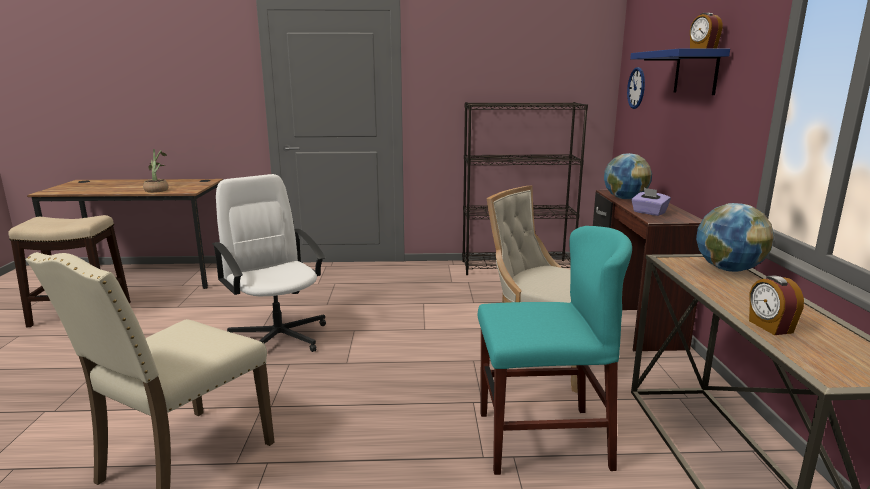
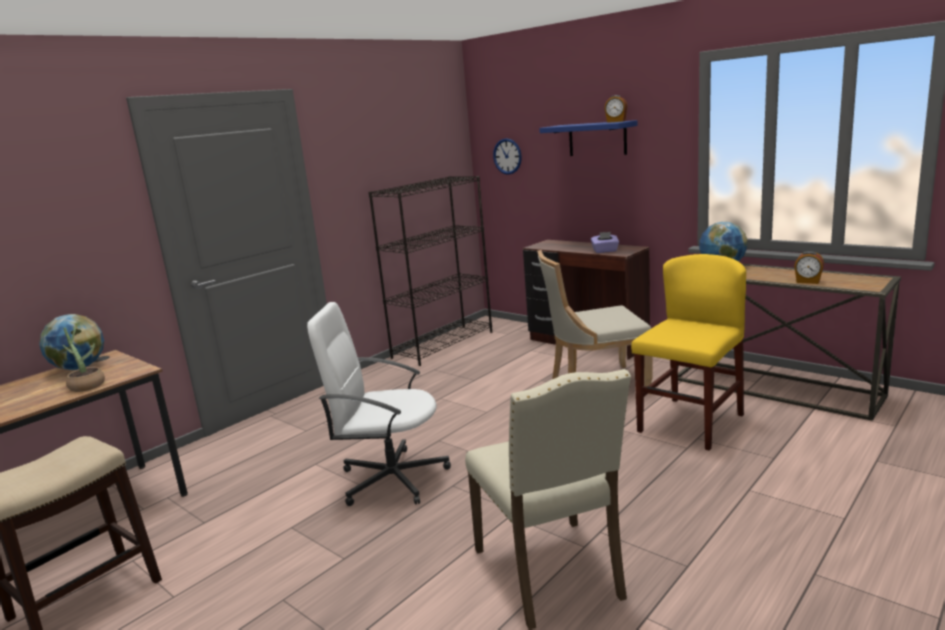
camera: 45 degrees left, 0 degrees up
turquoise chair [478,226,632,475] -> yellow chair [631,254,746,451]
globe [604,153,652,199] -> globe moved to [39,314,104,370]

